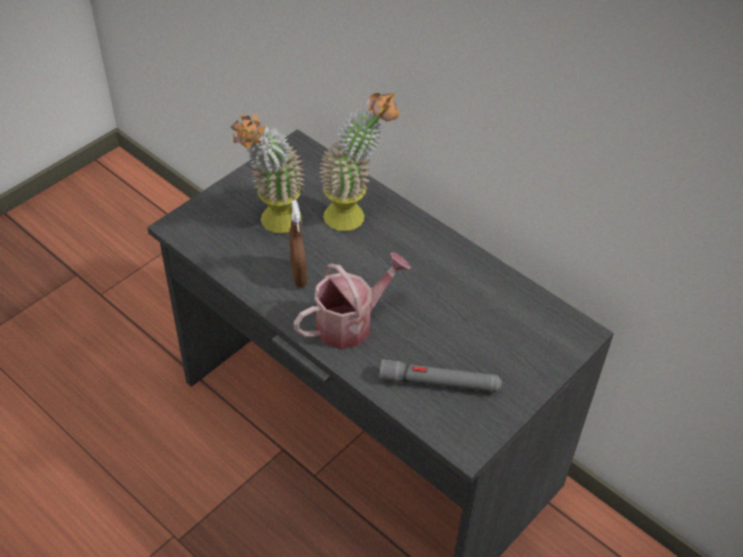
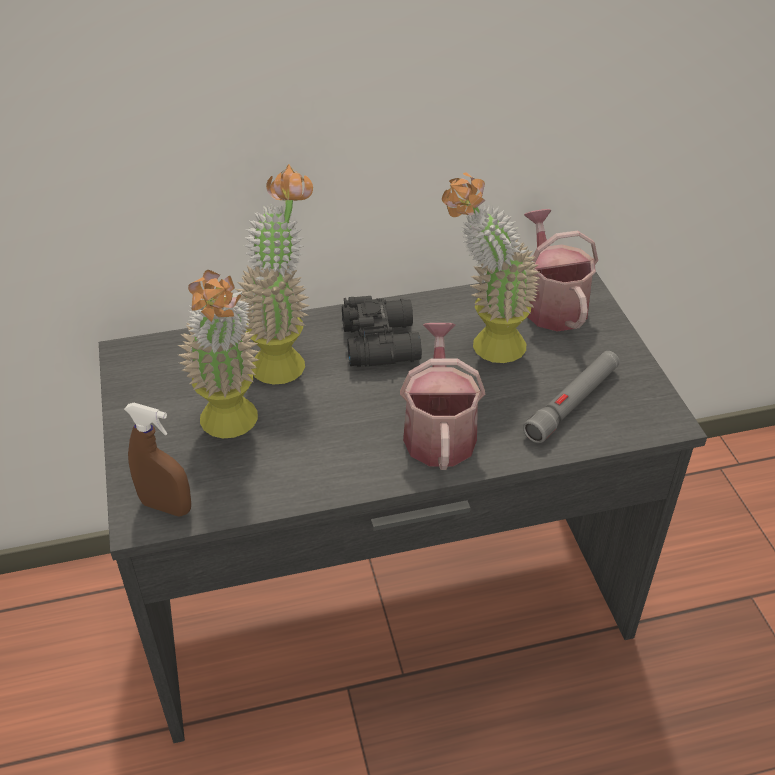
camera: 55 degrees left, 5 degrees down
brown spray bottle [289,200,307,287] -> brown spray bottle moved to [124,403,191,516]
none -> black binoculars [342,296,422,367]
none -> potted plant [442,172,540,363]
none -> watering can [524,209,598,331]

